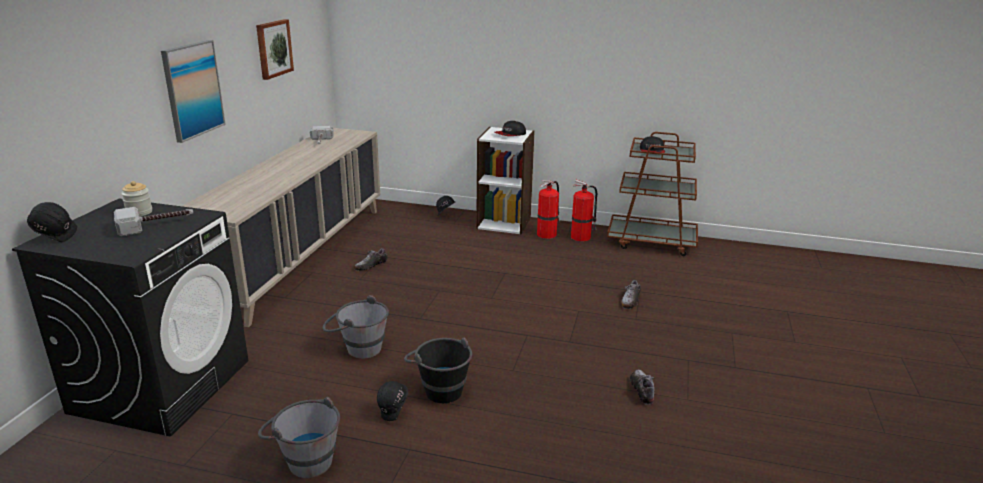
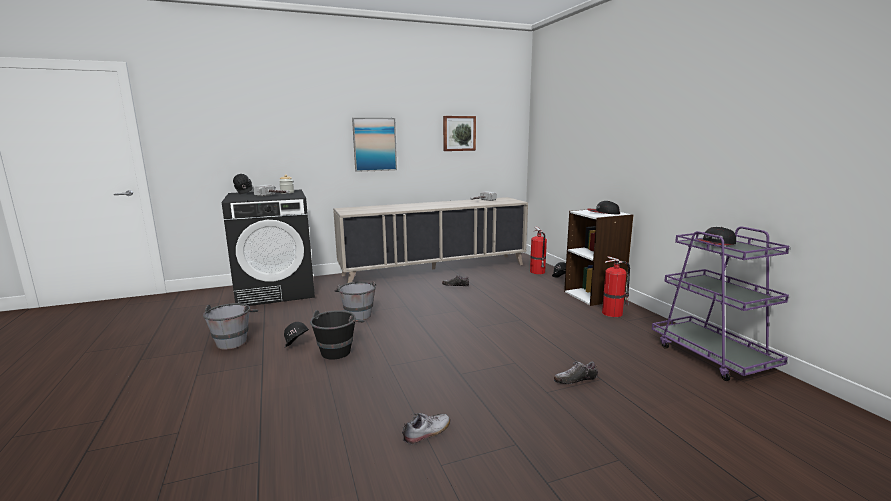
camera: 55 degrees right, 10 degrees down
fire extinguisher [571,180,597,241] -> fire extinguisher moved to [530,227,547,274]
brown cart [607,132,698,256] -> purple cart [652,226,789,381]

